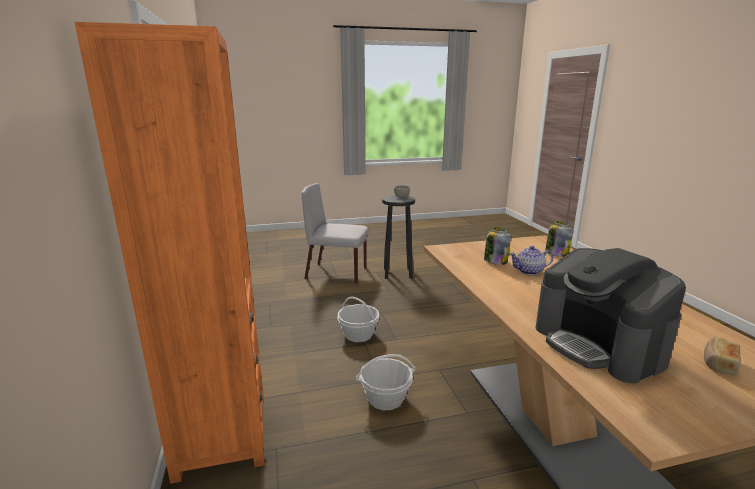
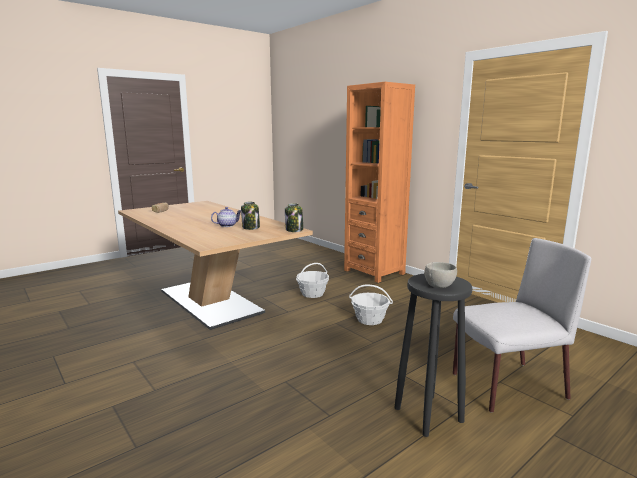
camera: 155 degrees right, 5 degrees down
coffee machine [536,248,686,383] -> none
jar [545,221,573,257] -> jar moved to [285,203,303,232]

